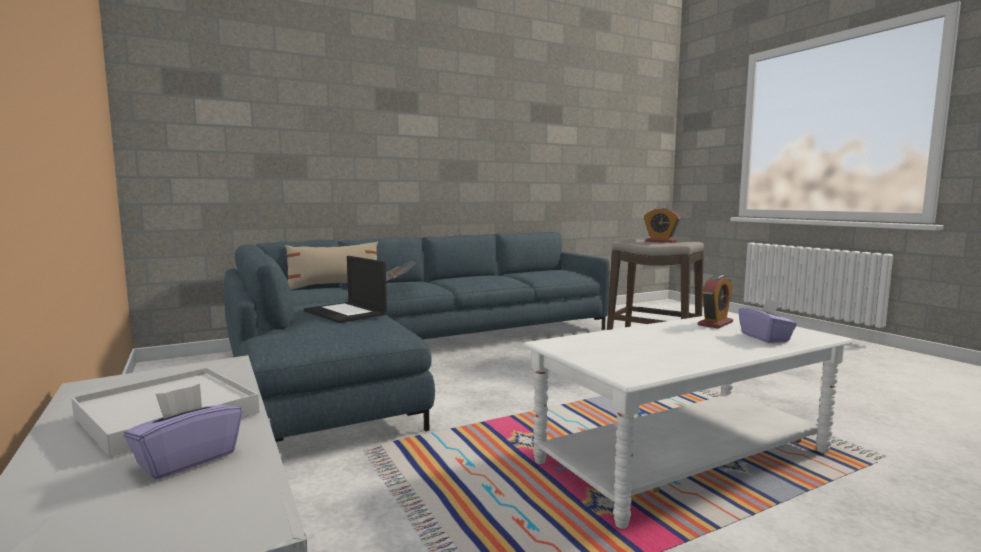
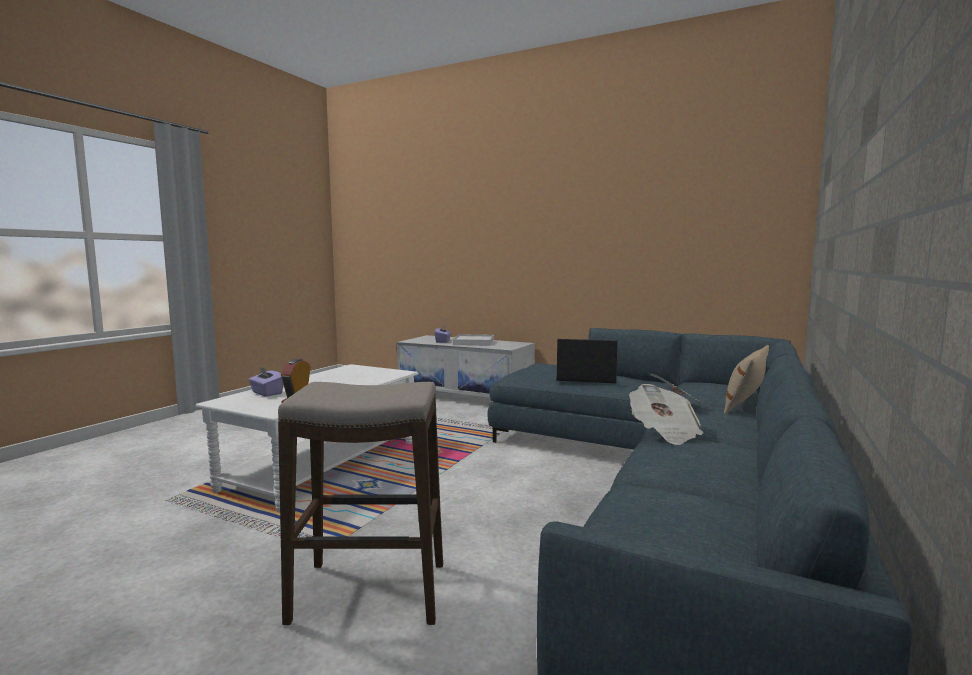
camera: 145 degrees right, 0 degrees up
alarm clock [644,207,680,243] -> none
none -> newspaper [629,384,703,445]

